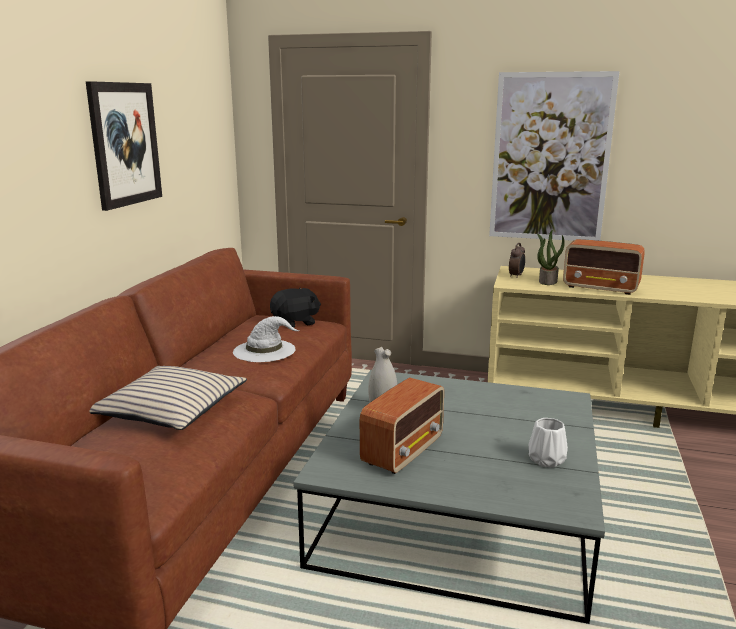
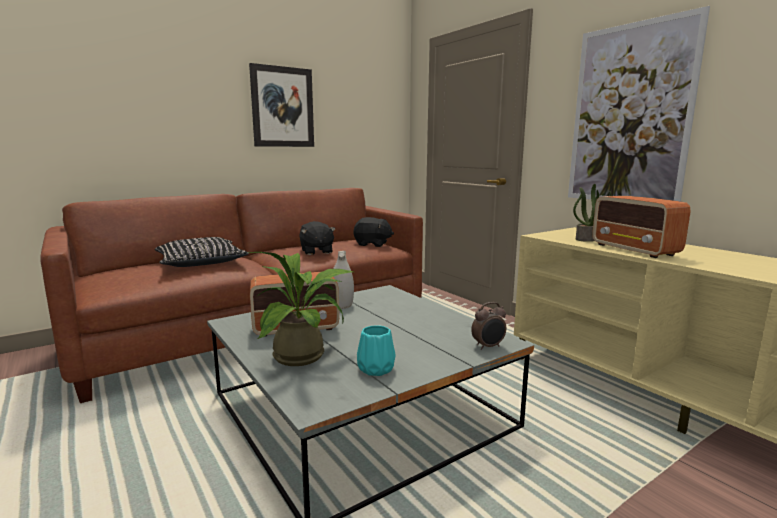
camera: 40 degrees right, 5 degrees down
beige pillow [89,366,247,430] -> black pillow [155,237,249,267]
white hat [233,316,300,362] -> black plush toy [299,221,336,255]
alarm clock [509,243,525,278] -> alarm clock moved to [471,302,506,350]
white vase [529,418,568,468] -> turquoise vase [357,325,396,376]
none -> potted plant [247,252,353,366]

